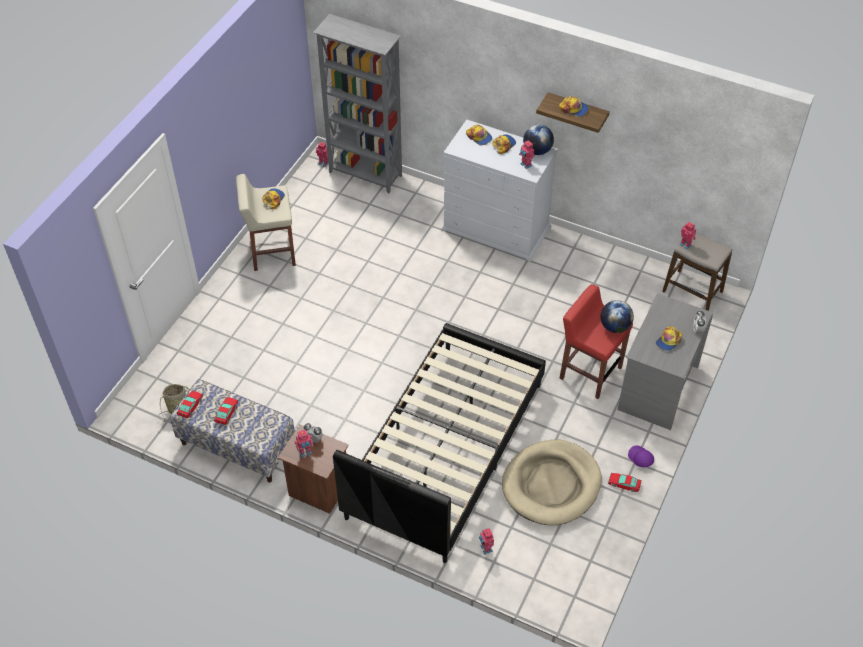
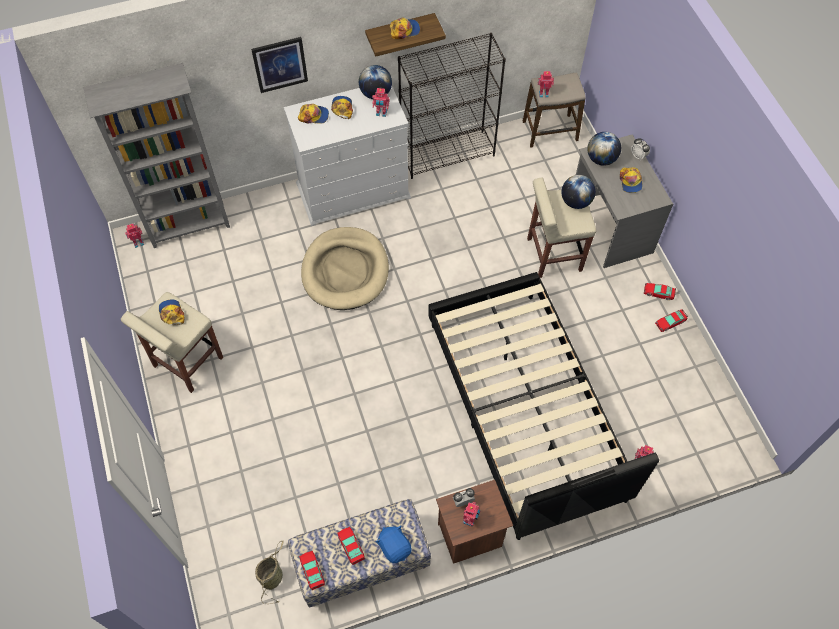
camera: 45 degrees left, 10 degrees up
beige dog bed [502,439,601,525] -> beige dog bed moved to [301,227,389,310]
red stool [559,284,633,399] -> beige stool [527,177,596,278]
purple cap [628,445,654,467] -> toy car [644,283,676,300]
none -> picture [251,37,308,93]
none -> blue plush toy [376,525,412,563]
none -> black bookcase [398,33,506,179]
none -> globe [587,132,621,166]

